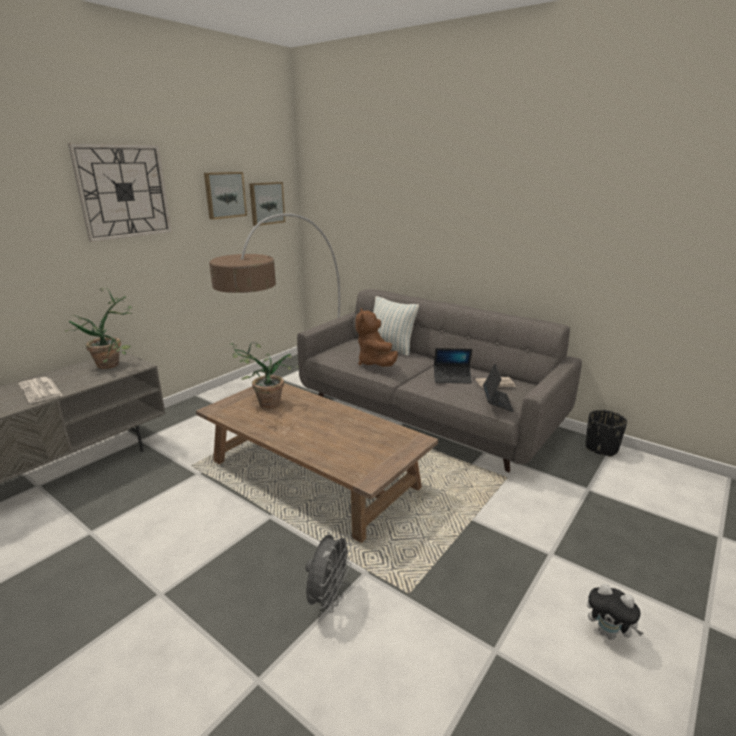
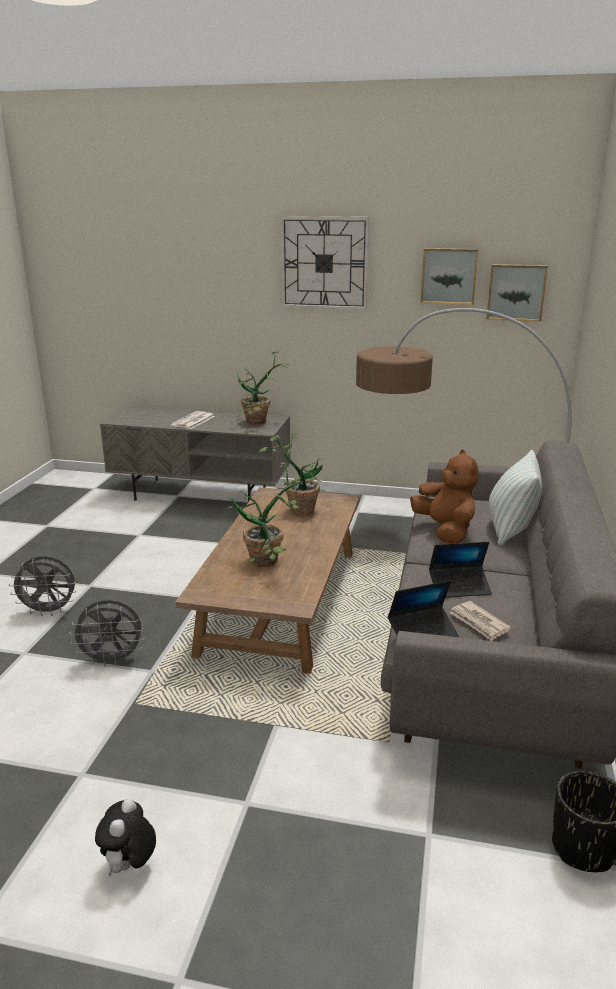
camera: 65 degrees right, 0 degrees up
brown plush toy [356,308,398,367] -> brown plush toy turned 105 degrees clockwise [410,449,479,544]
laptop [434,348,473,384] -> laptop turned 75 degrees counterclockwise [429,542,492,598]
none -> grey fan [9,556,76,616]
none -> potted plant [228,462,304,567]

